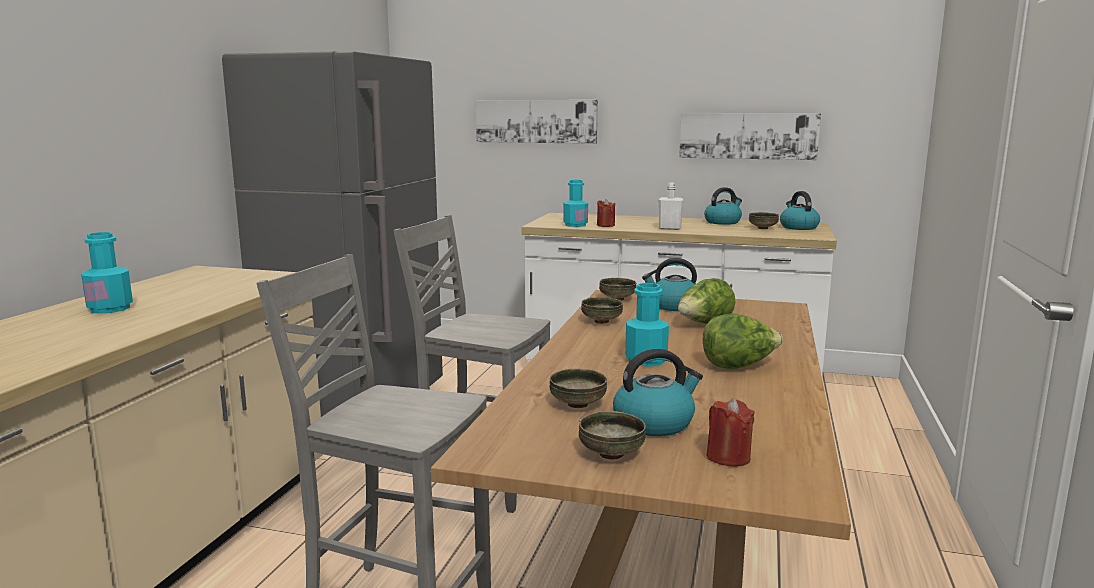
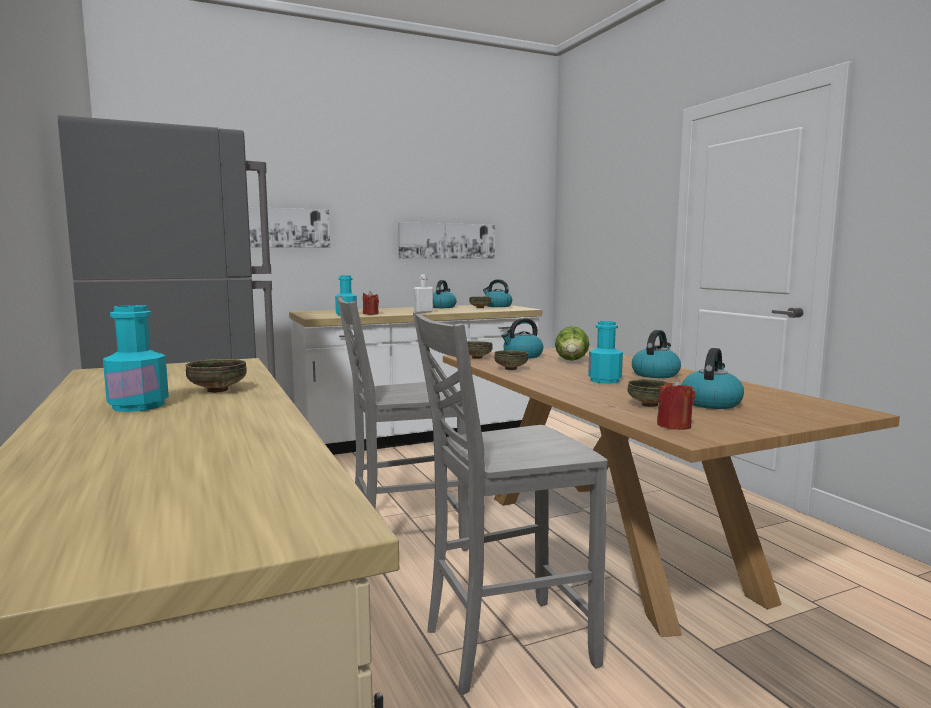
camera: 40 degrees left, 5 degrees down
bowl [579,411,646,459] -> bowl moved to [186,359,247,393]
lettuce [703,313,783,369] -> kettle [632,330,681,378]
red candle [707,398,755,467] -> red candle moved to [657,379,695,430]

